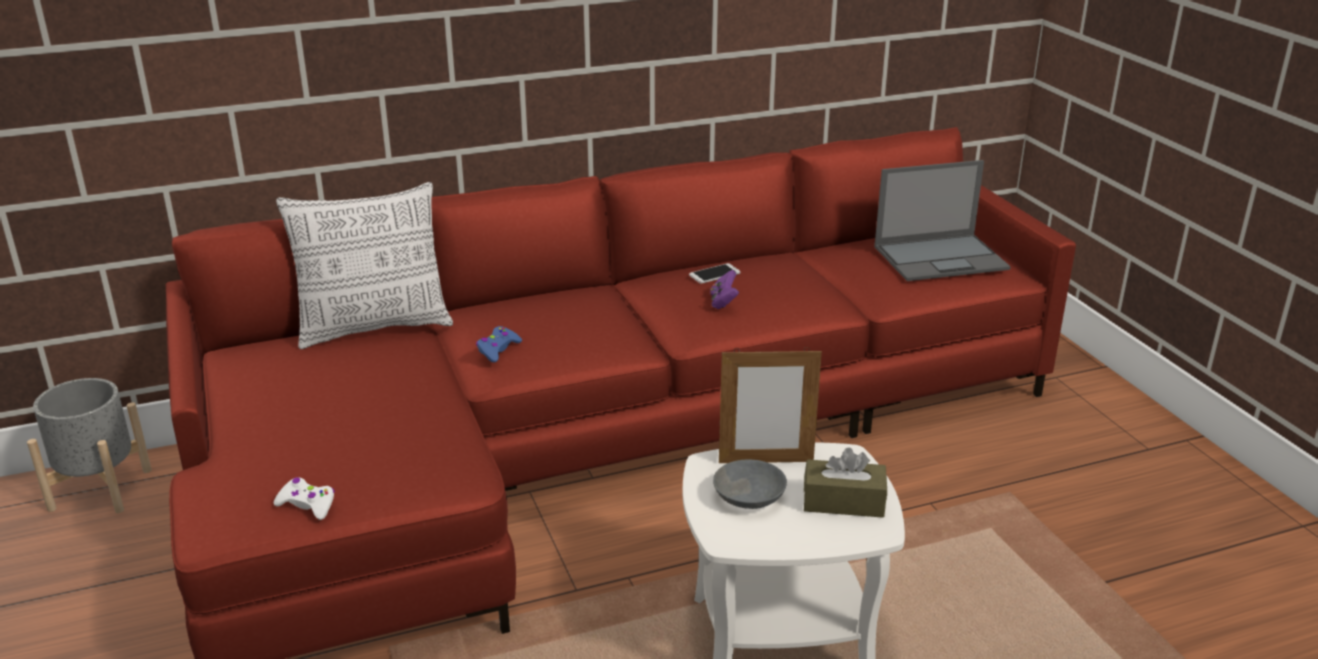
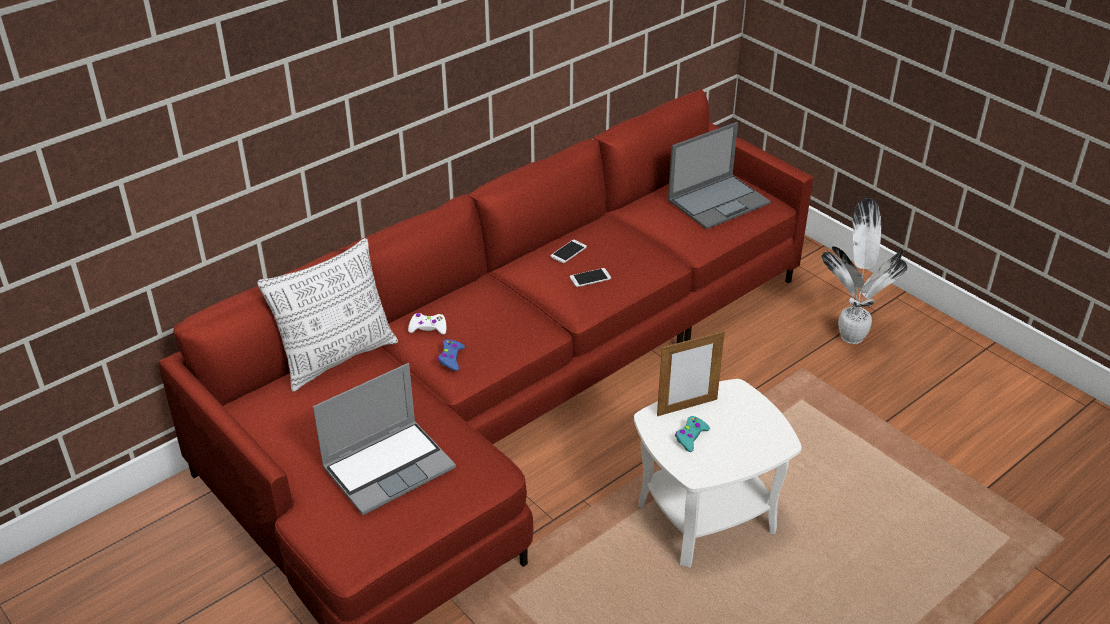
camera: 20 degrees left, 10 degrees up
grey planter [27,378,152,513] -> none
white game controller [274,477,335,520] -> white game controller moved to [408,313,446,335]
purple game controller [710,270,739,309] -> phone [570,268,611,287]
grey bowl [713,459,787,509] -> turquoise game controller [675,416,710,452]
brown tissue box [804,448,887,518] -> none
none -> laptop [313,363,456,515]
none -> potted plant [821,198,907,344]

